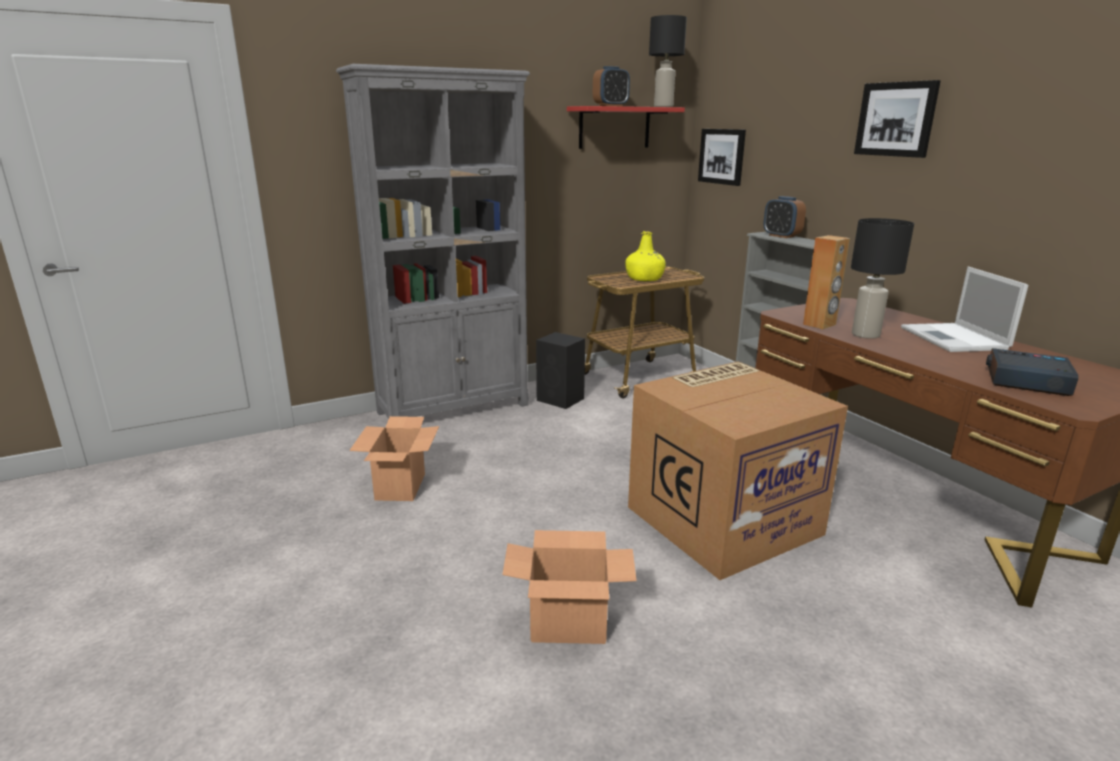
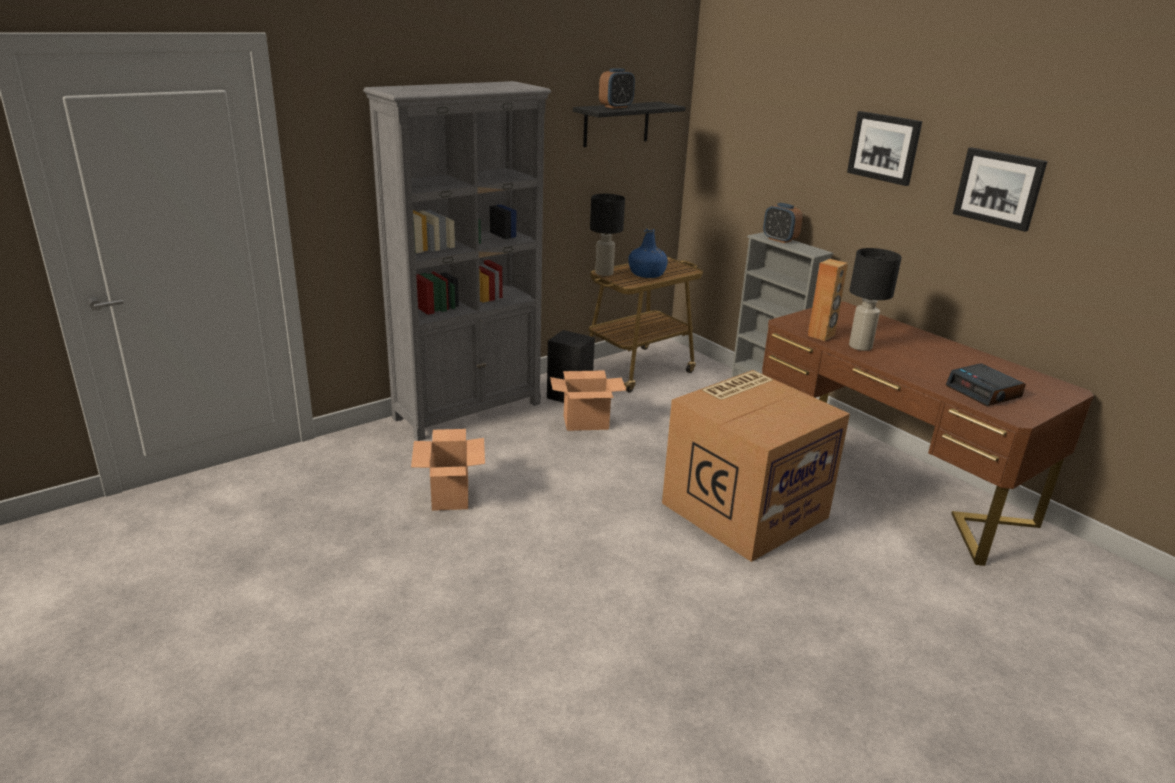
camera: 10 degrees left, 5 degrees up
cardboard box [502,530,637,644] -> cardboard box moved to [550,370,627,431]
red shelf [567,106,685,149] -> black shelf [573,102,686,147]
yellow bottle [625,231,666,281] -> blue bottle [629,228,668,278]
black table lamp [649,15,687,107] -> black table lamp moved to [590,194,625,276]
picture [698,129,746,186] -> picture moved to [953,147,1047,232]
laptop [901,267,1028,352] -> none
alarm clock [986,348,1079,396] -> alarm clock turned 135 degrees counterclockwise [946,363,1026,406]

